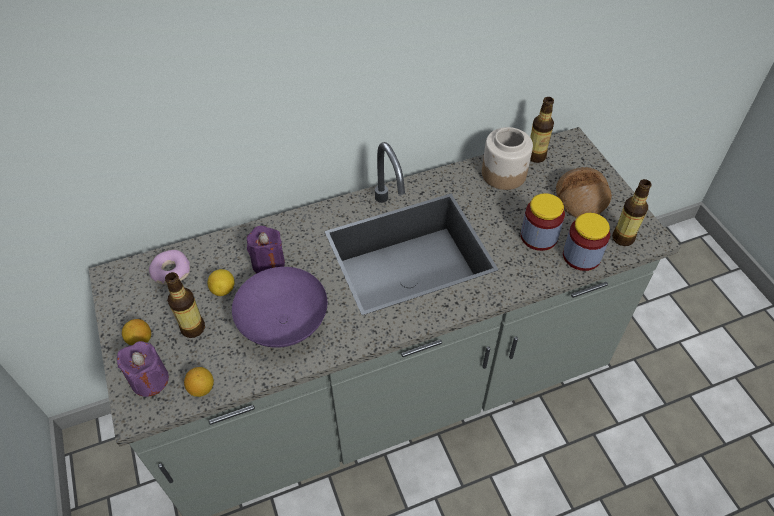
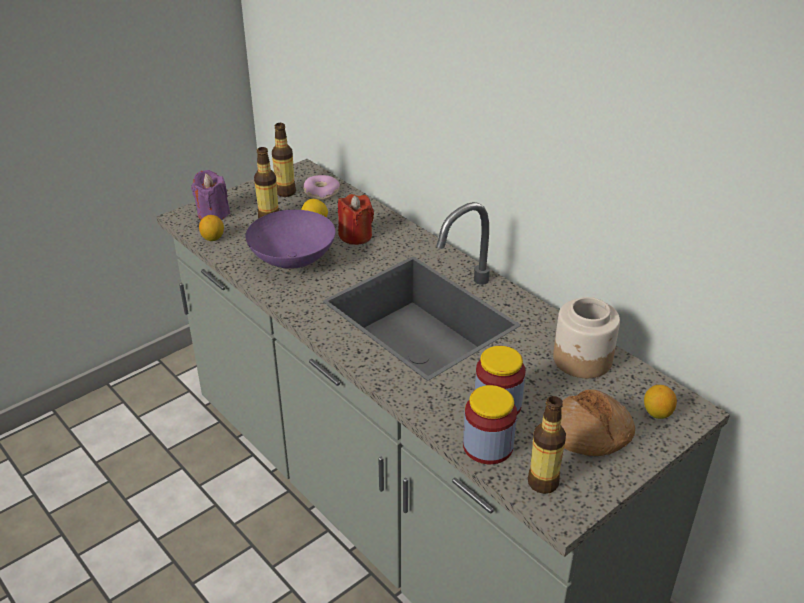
camera: 70 degrees right, 15 degrees down
lemon [122,319,151,345] -> lemon moved to [644,385,677,419]
purple candle [247,226,285,273] -> red candle [338,194,374,245]
bottle [530,97,554,163] -> bottle moved to [272,123,296,197]

